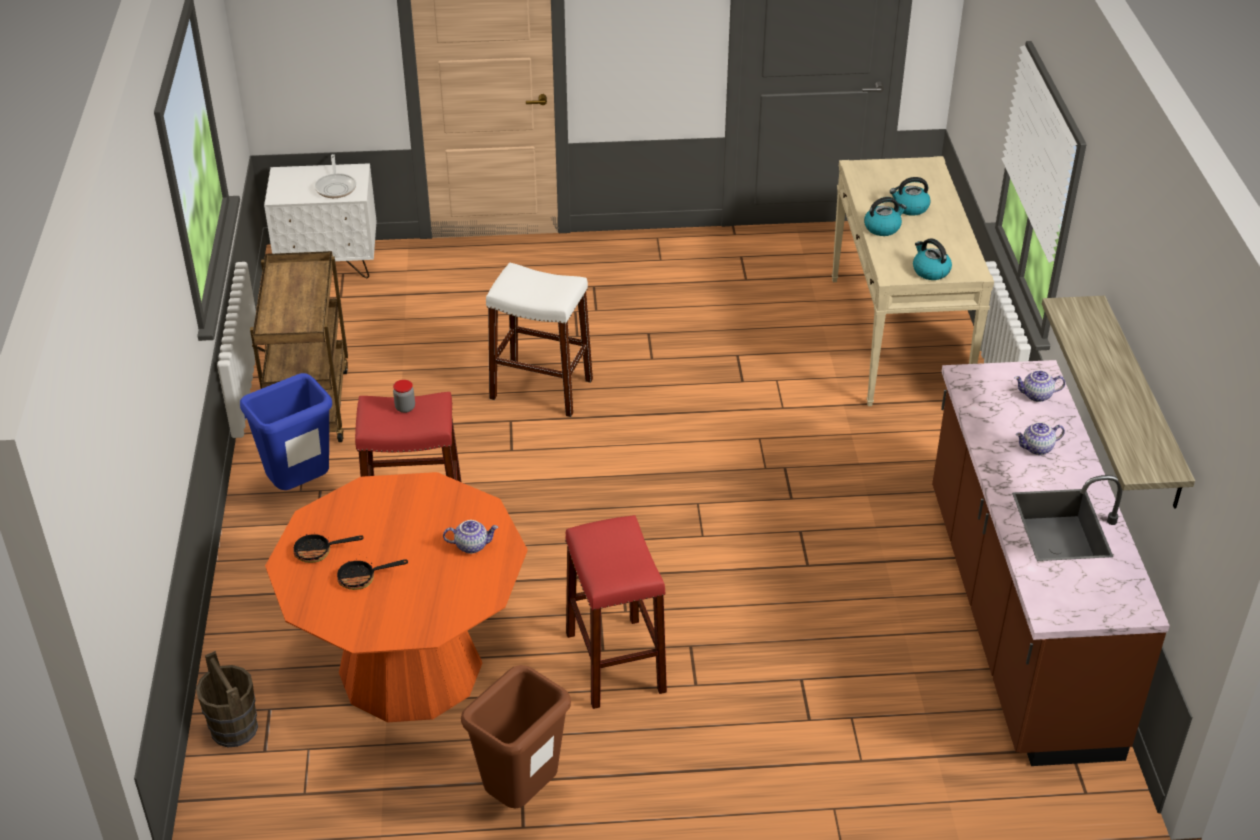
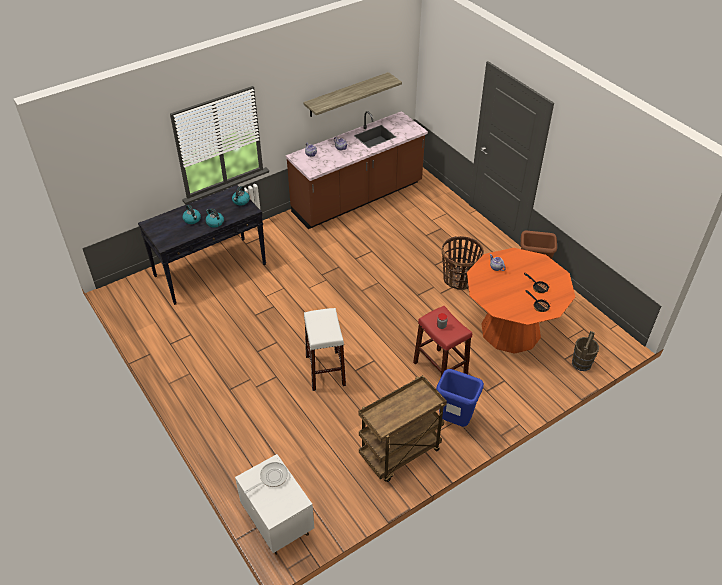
camera: 120 degrees left, 5 degrees up
red stool [565,515,667,709] -> basket [442,236,484,290]
beige console table [832,156,994,406] -> black console table [138,185,266,305]

